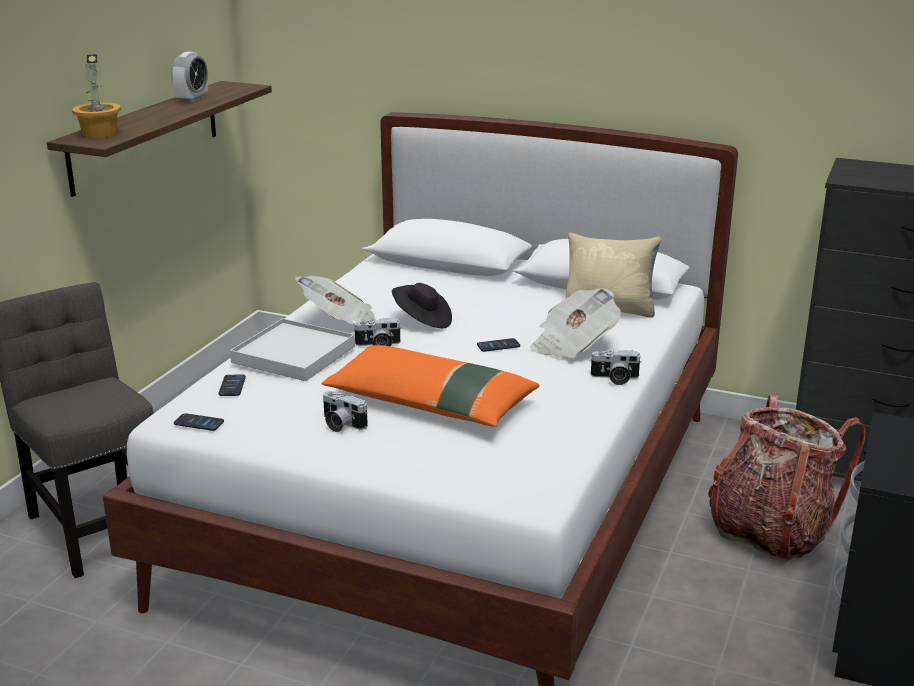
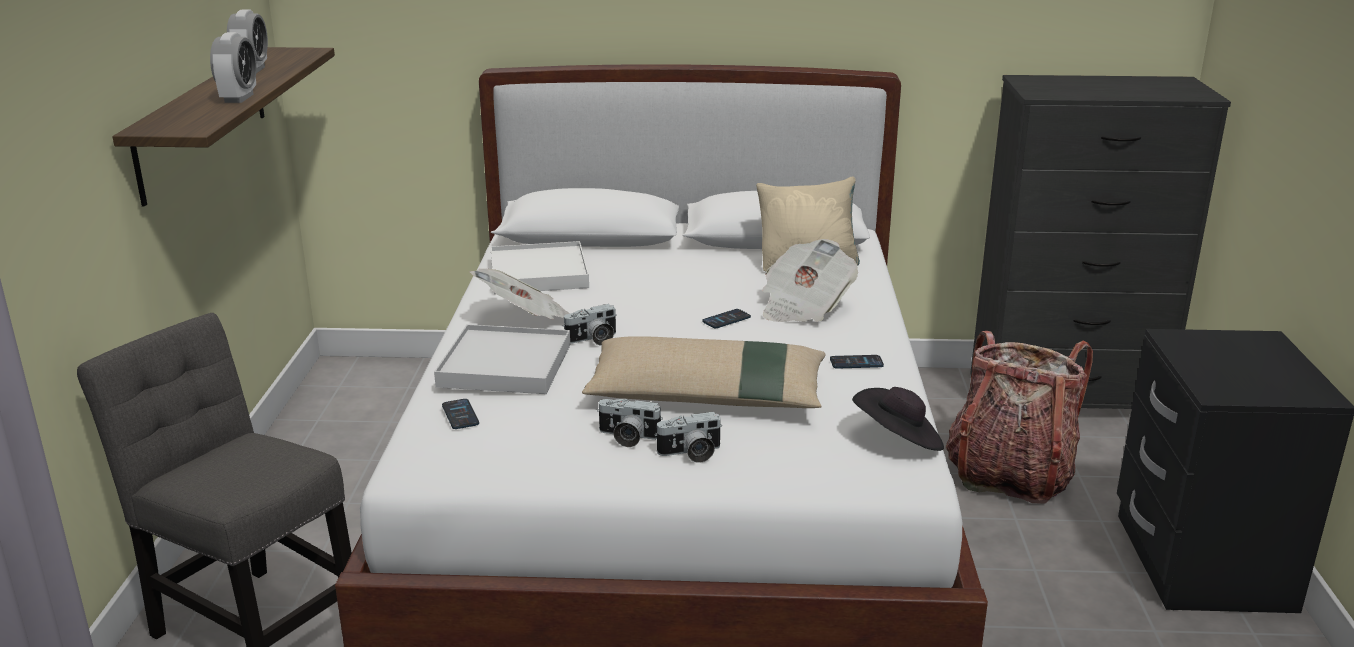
camera: 20 degrees left, 0 degrees up
potted plant [72,54,121,138] -> none
phone [174,413,224,431] -> phone moved to [830,355,884,369]
orange pillow [322,345,540,427] -> beige pillow [582,336,826,408]
black hat [392,283,452,328] -> black hat moved to [852,387,944,451]
camera [589,350,642,385] -> camera moved to [655,412,722,463]
none -> alarm clock [210,32,257,103]
none -> white tray [491,241,589,294]

